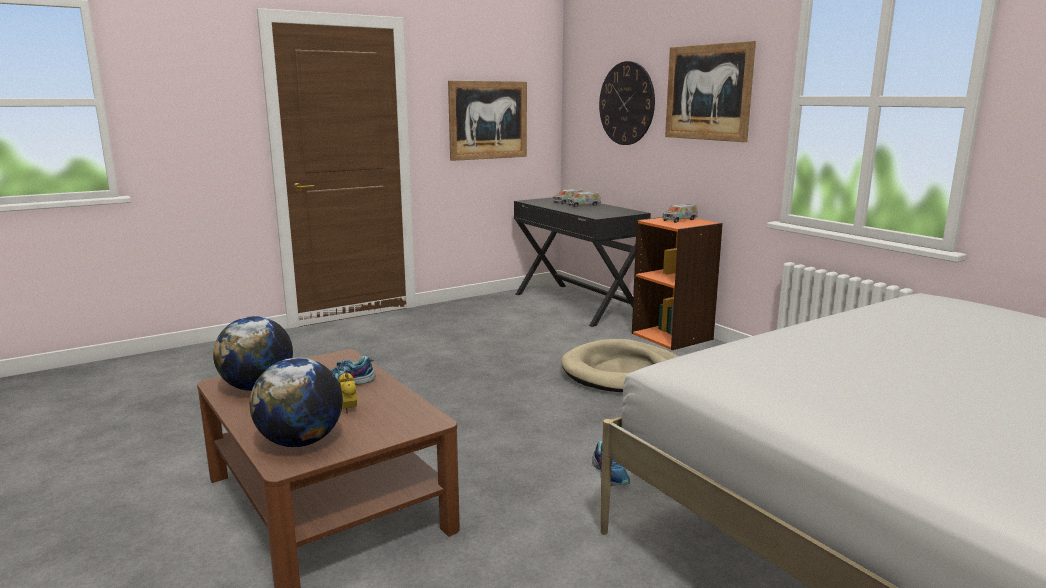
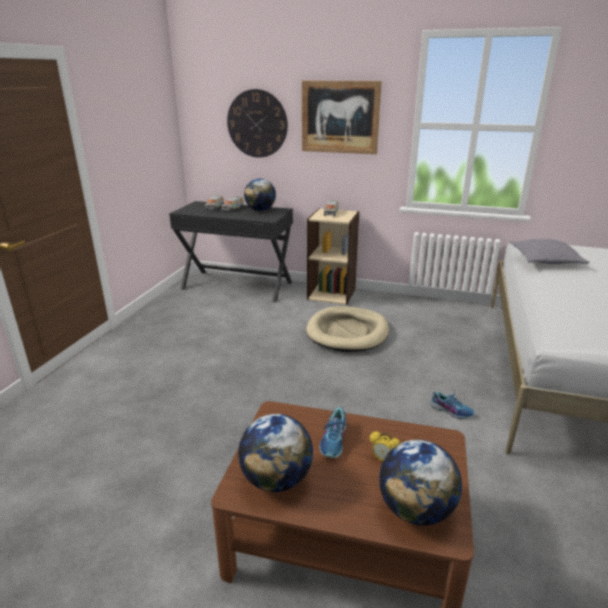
camera: 40 degrees left, 10 degrees up
picture [448,81,527,161] -> none
orange bookcase [632,217,723,350] -> beige bookcase [307,208,359,305]
none -> globe [244,179,276,211]
none -> grey pillow [510,239,590,264]

